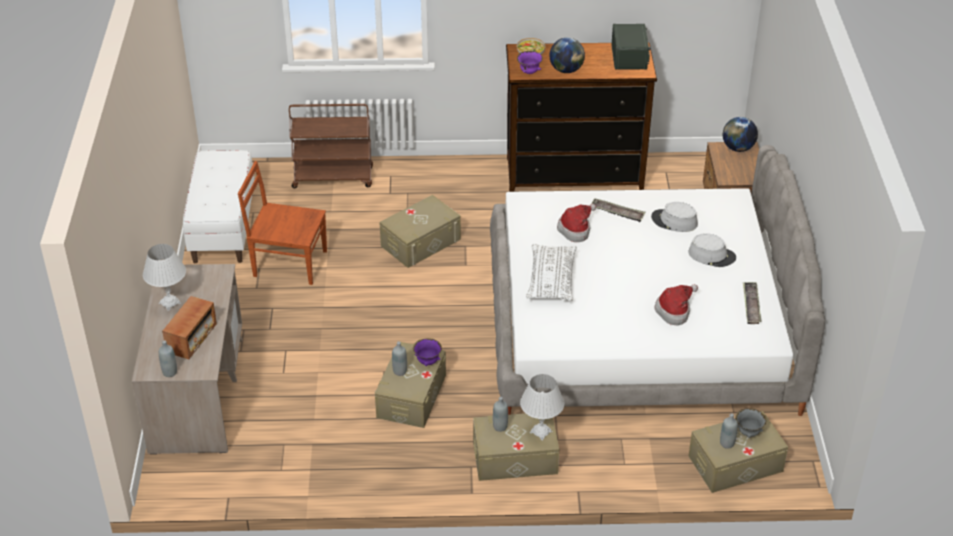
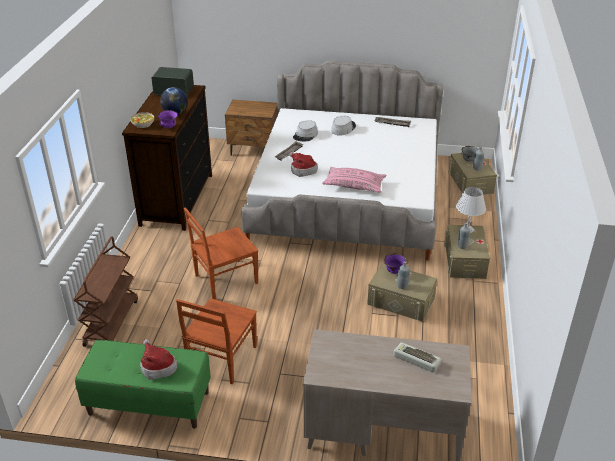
camera: 80 degrees left, 5 degrees down
white table lamp [143,244,186,311] -> none
grey bottle [159,340,177,377] -> none
radio [162,296,217,359] -> keyboard [394,342,441,372]
white bench [183,150,254,263] -> green bench [75,340,211,429]
beige storage box [379,195,461,268] -> brown chair [184,207,258,299]
white pillow [526,244,577,301] -> pink pillow [322,167,386,193]
hat [654,284,698,325] -> hat moved to [140,339,177,380]
globe [723,117,758,152] -> none

